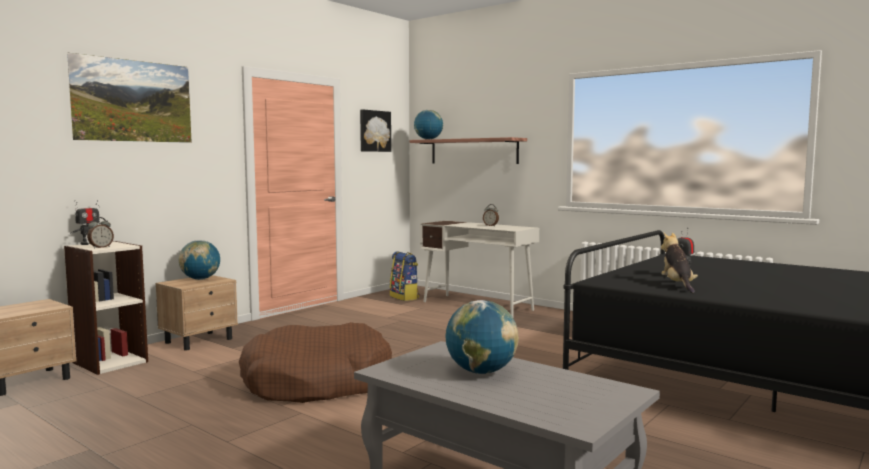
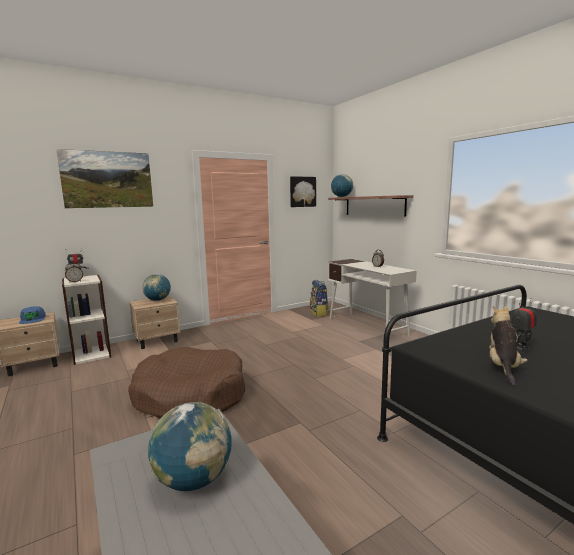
camera: 20 degrees right, 5 degrees up
none -> blue cap [19,306,46,324]

